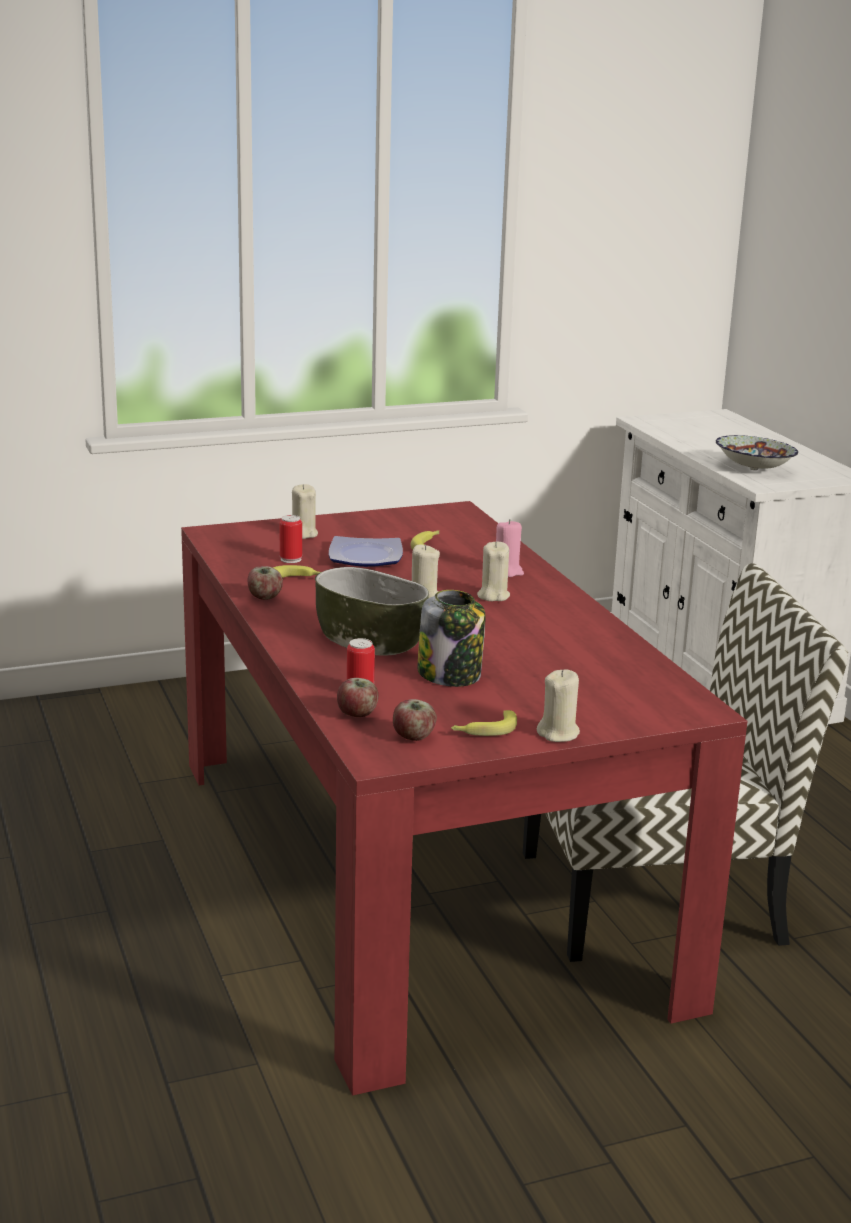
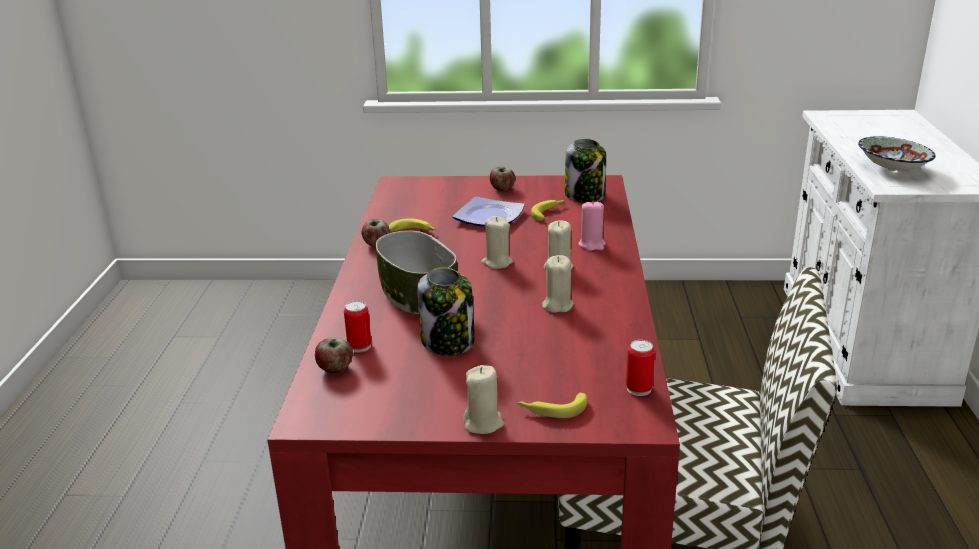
camera: 25 degrees right, 5 degrees up
can [279,515,302,563] -> can moved to [626,340,655,396]
beige candle [292,484,318,539] -> beige candle moved to [542,255,573,313]
apple [393,699,437,741] -> apple moved to [490,167,515,191]
banana [451,710,517,736] -> banana moved to [517,392,587,418]
none -> jar [565,138,606,203]

